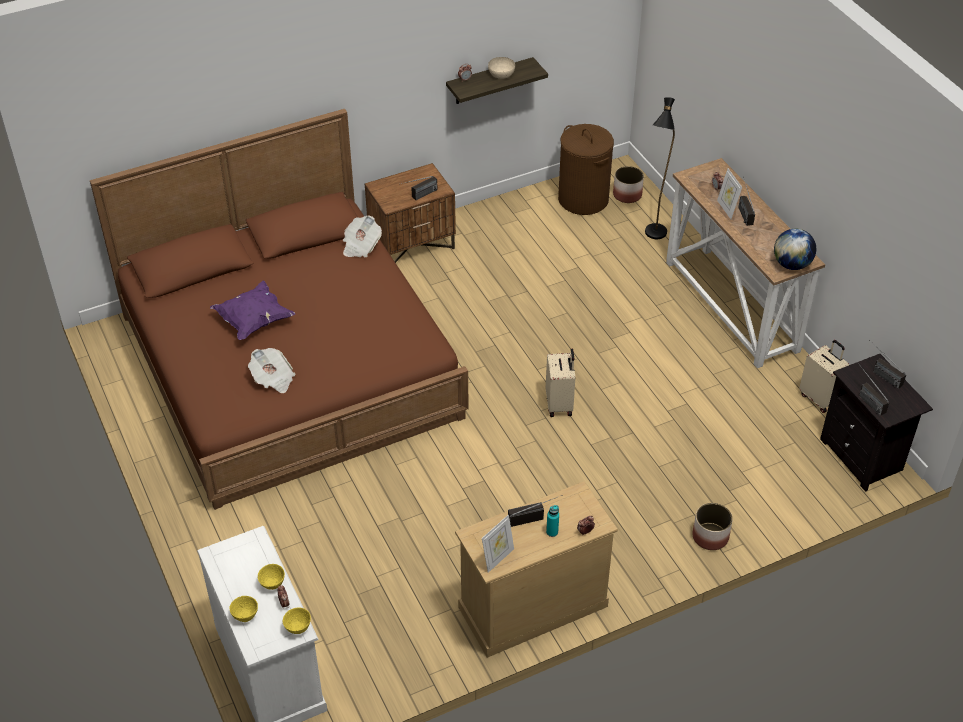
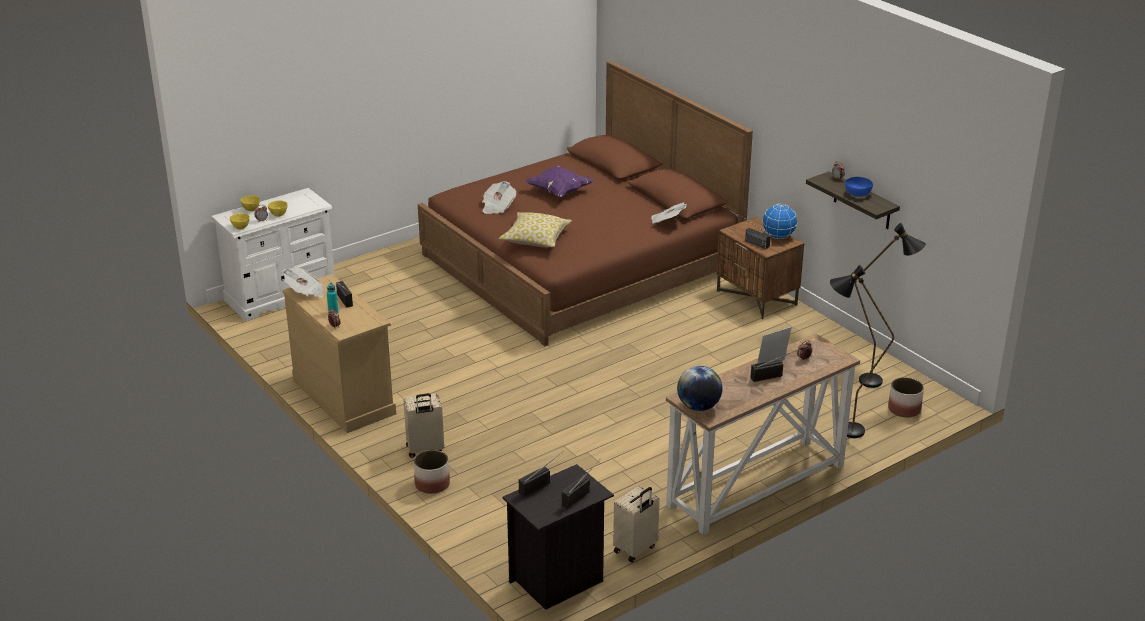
camera: 80 degrees right, 15 degrees down
picture frame [482,514,514,573] -> newspaper [282,268,323,298]
beige bowl [488,57,515,79] -> blue bowl [845,177,873,197]
beige suitcase [546,349,575,417] -> beige suitcase moved to [403,393,444,458]
brown laundry basket [558,124,614,215] -> black floor lamp [854,223,926,388]
none -> pillow [499,212,572,248]
none -> globe [762,204,798,239]

